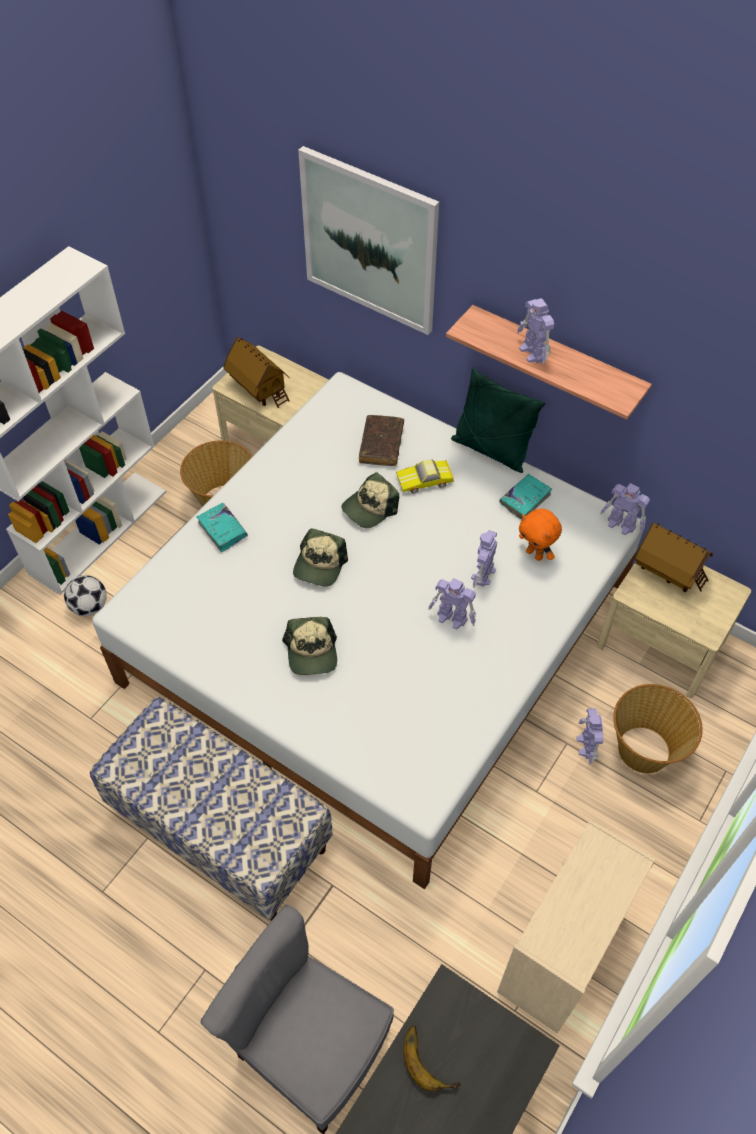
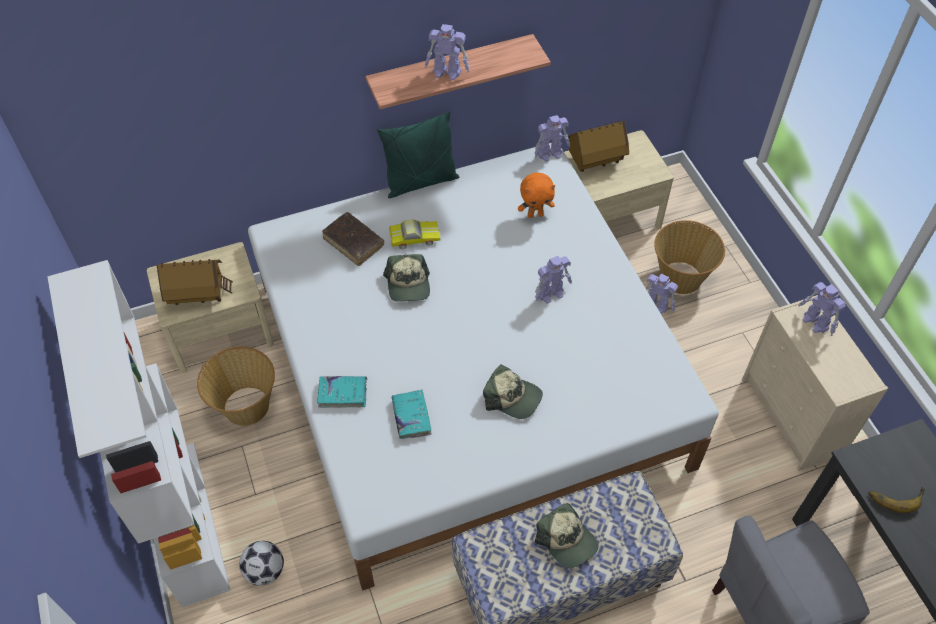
camera: 55 degrees left, 0 degrees up
cap [293,529,348,587] -> cap moved to [535,503,598,568]
picture [298,146,439,335] -> none
toy car [396,459,454,494] -> toy car turned 120 degrees counterclockwise [389,220,440,249]
toy robot [471,530,497,588] -> toy robot moved to [799,282,846,336]
turquoise book [499,474,552,520] -> turquoise book moved to [392,390,431,439]

